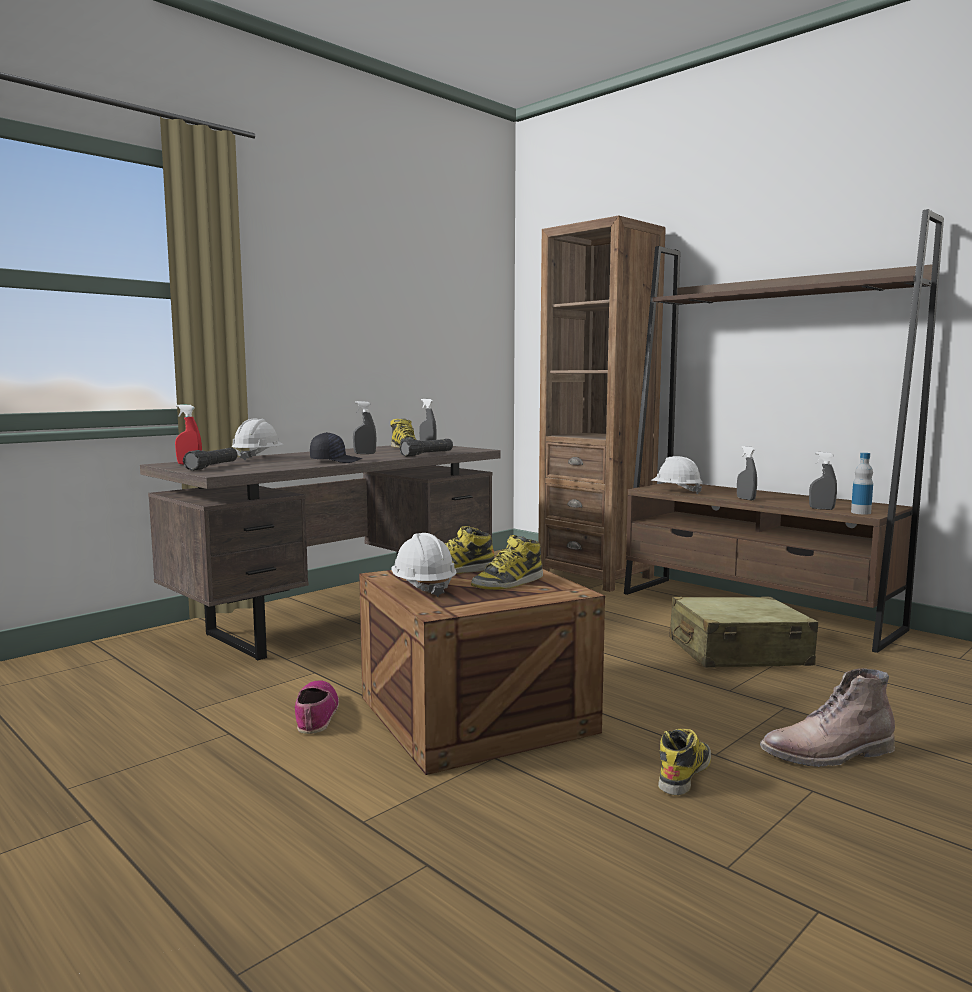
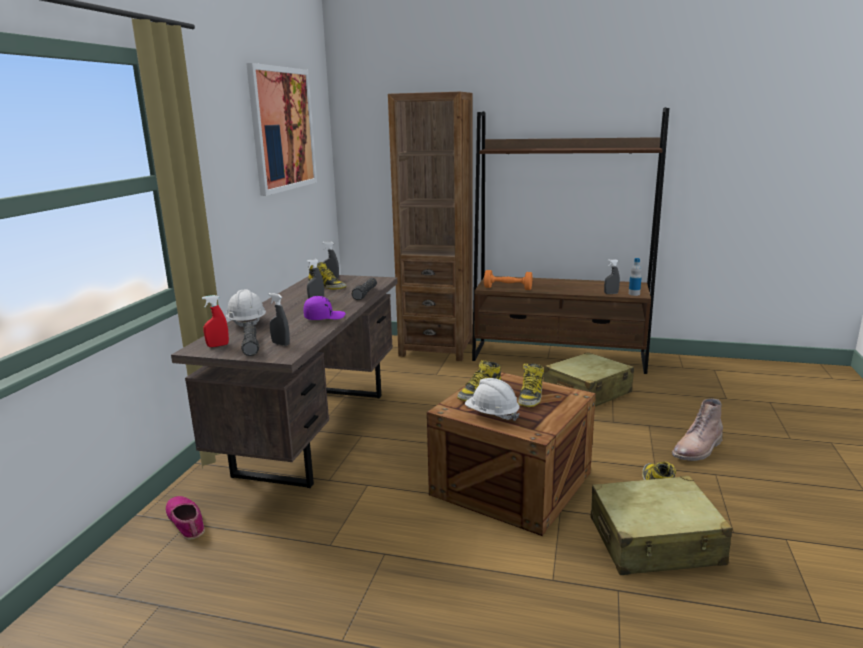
camera: 30 degrees left, 10 degrees up
shoe [295,680,339,734] -> shoe moved to [166,496,205,540]
black cap [310,432,362,463] -> purple cap [303,296,346,320]
white hard hat [650,456,702,494] -> orange dumbbell [484,270,532,290]
grey spray bottle [737,446,757,500] -> grey spray bottle moved to [269,293,290,346]
none -> picture [246,63,317,196]
none -> beige suitcase [590,476,733,575]

